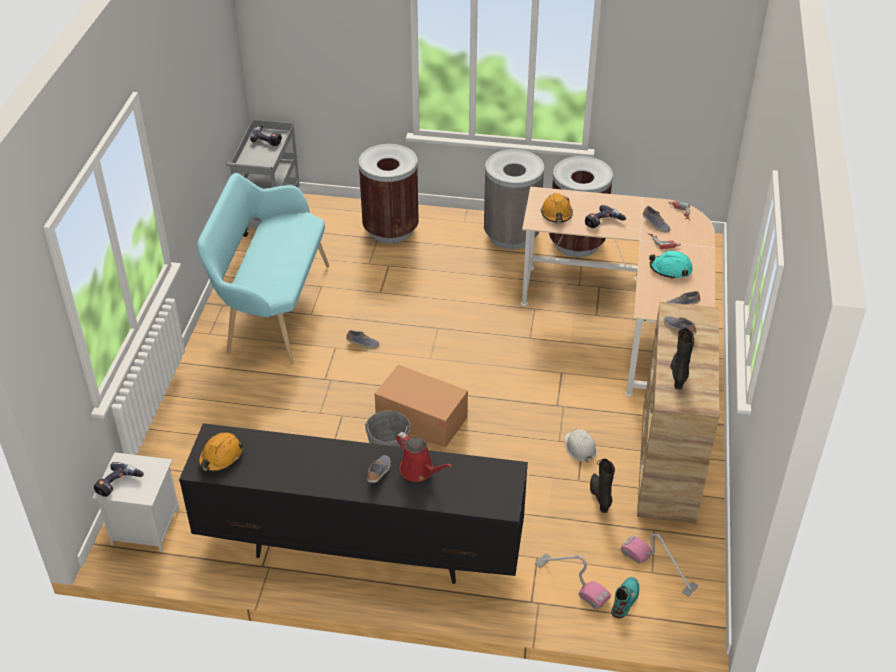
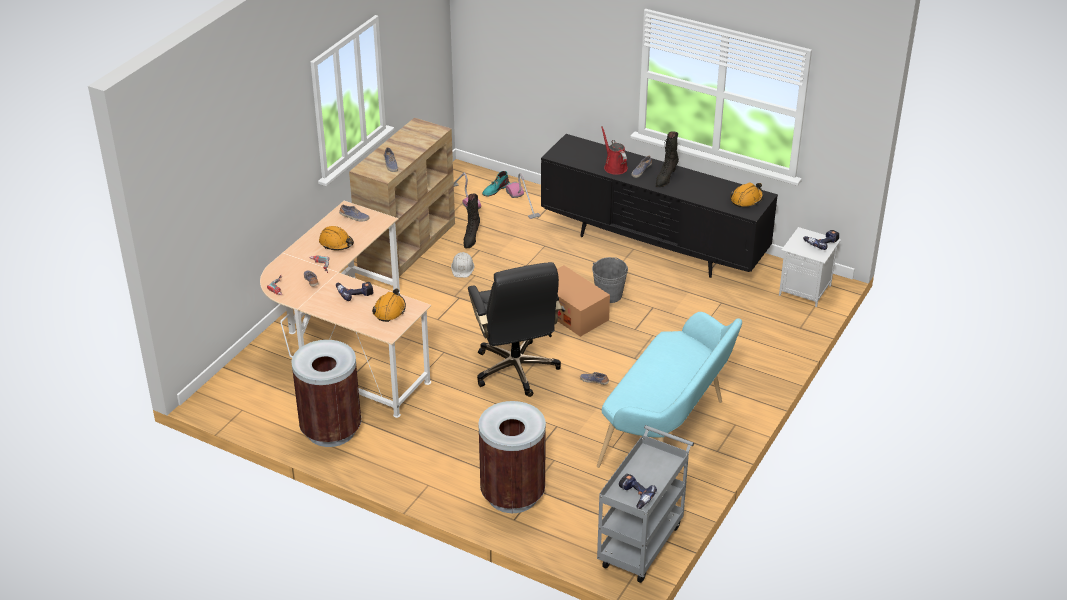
camera: 160 degrees left, 5 degrees down
grey trash can [484,149,544,250] -> none
turquoise hard hat [649,251,693,279] -> orange hard hat [319,226,354,251]
black boot [670,327,694,390] -> black boot moved to [656,131,679,187]
none -> black office chair [468,262,562,397]

